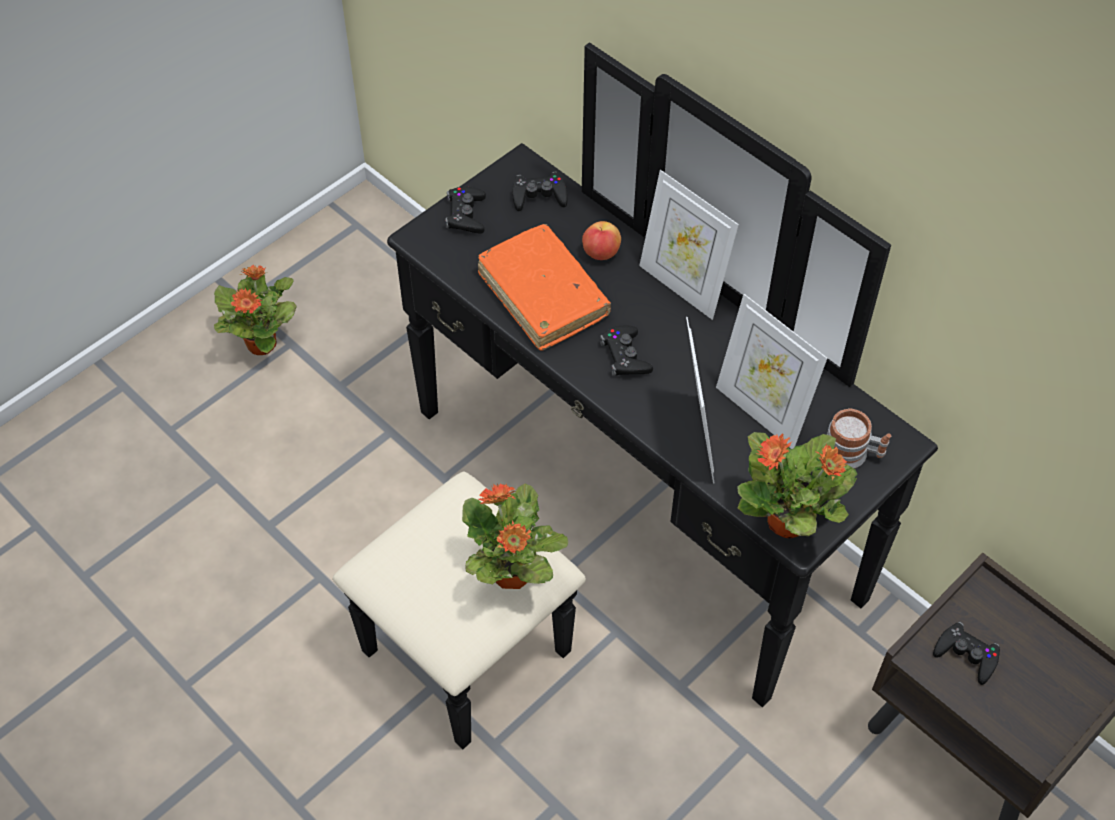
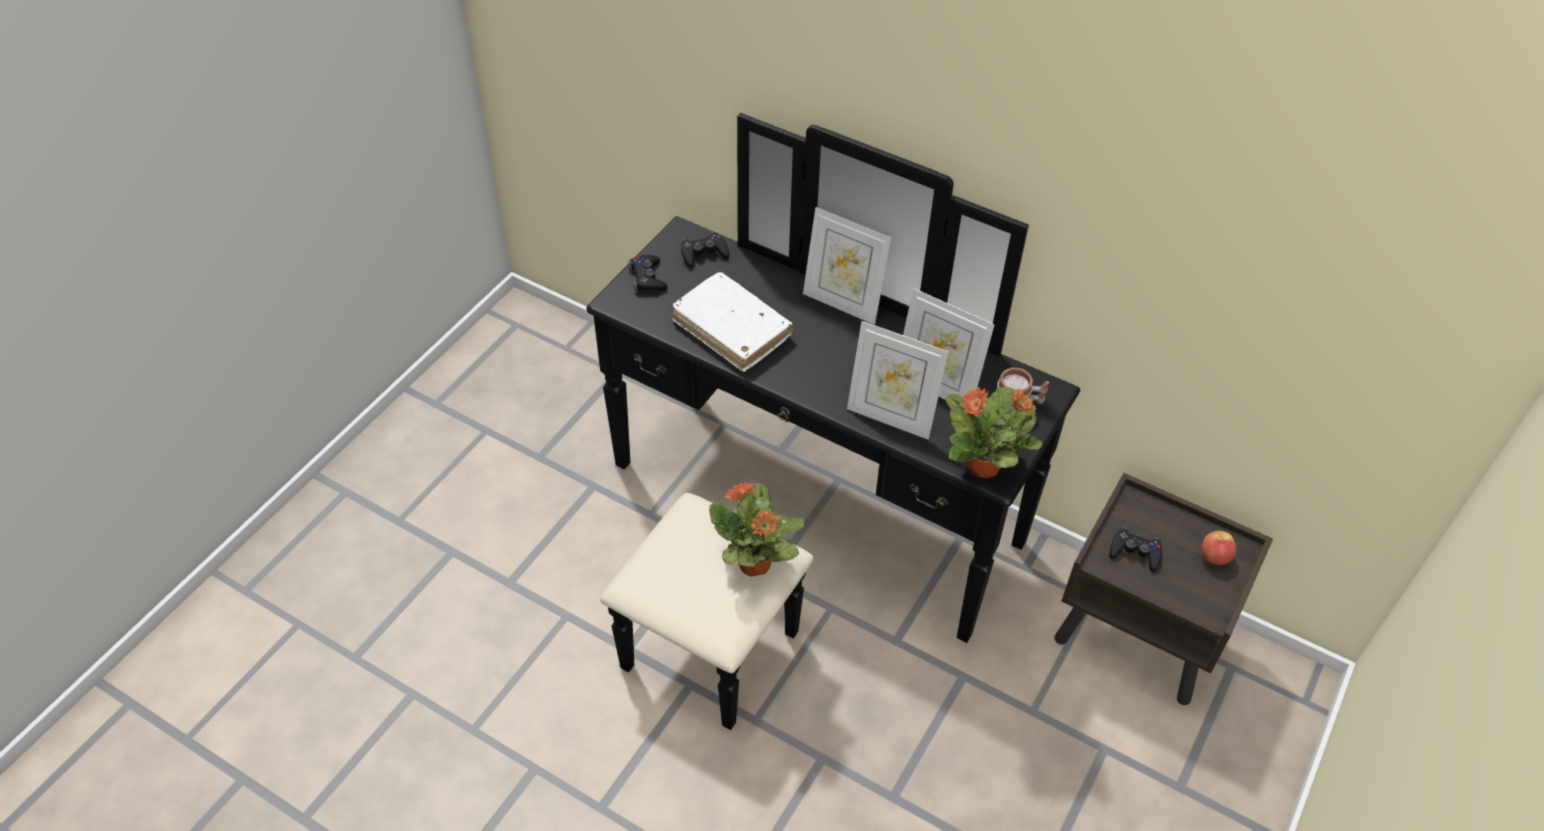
camera: 15 degrees left, 5 degrees down
potted plant [214,264,297,355] -> none
orange book [478,224,611,351] -> white book [672,272,793,372]
apple [582,221,621,260] -> apple moved to [1201,531,1237,565]
black game controller [600,325,653,376] -> none
picture frame [686,317,714,484] -> picture frame turned 135 degrees clockwise [847,321,948,440]

